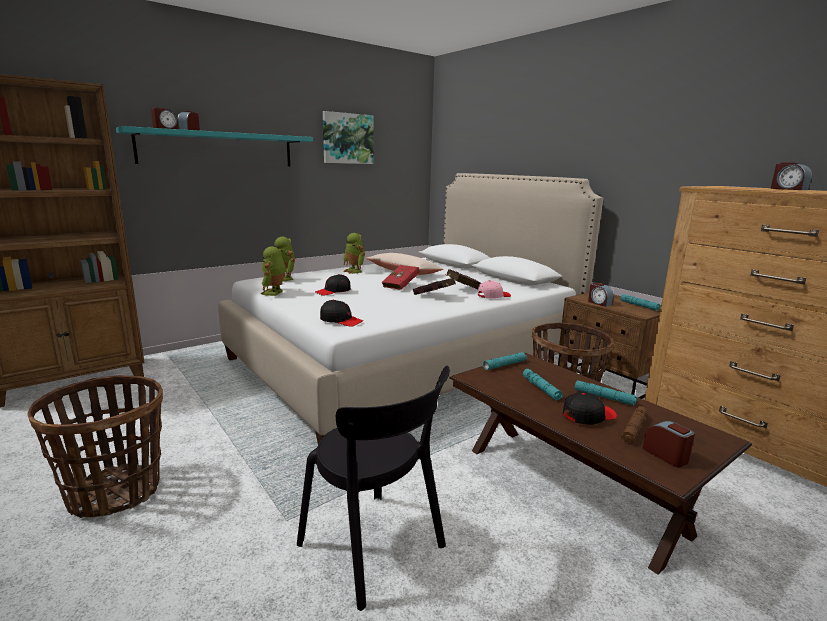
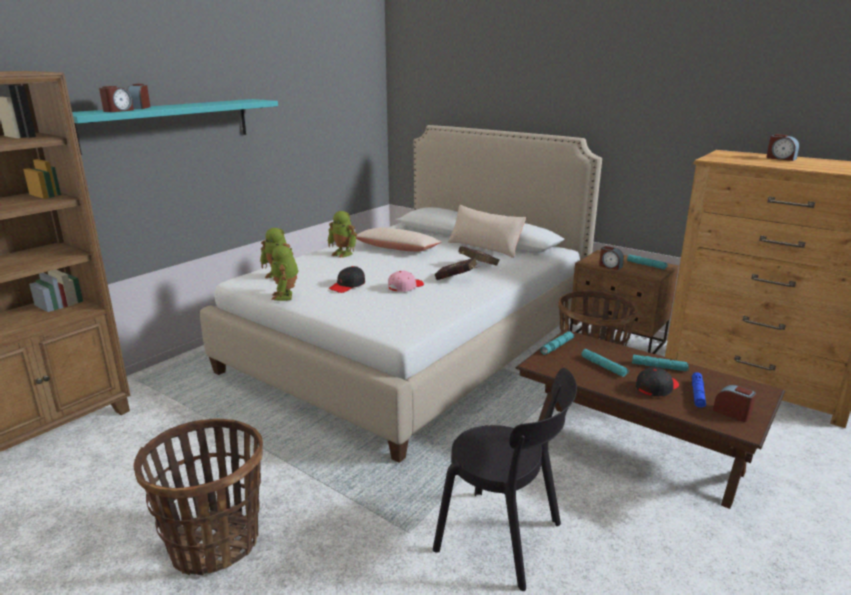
camera: 15 degrees left, 5 degrees up
black cap [320,300,363,327] -> none
picture [323,111,373,164] -> none
red book [382,265,420,290] -> none
pink cap [478,280,511,299] -> pink cap moved to [388,271,424,292]
brown flashlight [621,406,647,443] -> blue flashlight [692,372,706,408]
none -> beige pillow [448,205,527,258]

